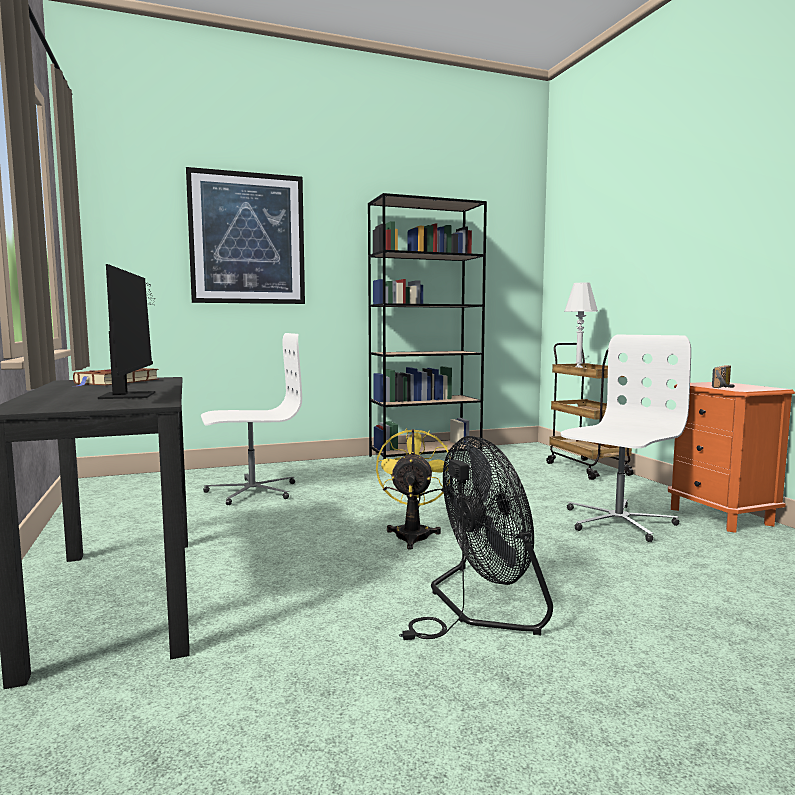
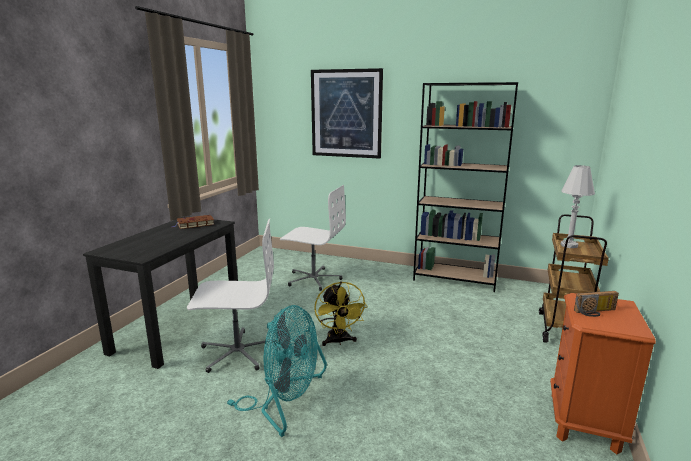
camera: 40 degrees right, 10 degrees up
monitor [98,264,155,399] -> none
yellow fan [376,428,450,550] -> yellow fan turned 120 degrees clockwise [314,281,368,346]
black fan [399,436,553,640] -> turquoise fan [227,305,327,437]
white office chair [561,335,691,542] -> white office chair moved to [187,219,277,373]

